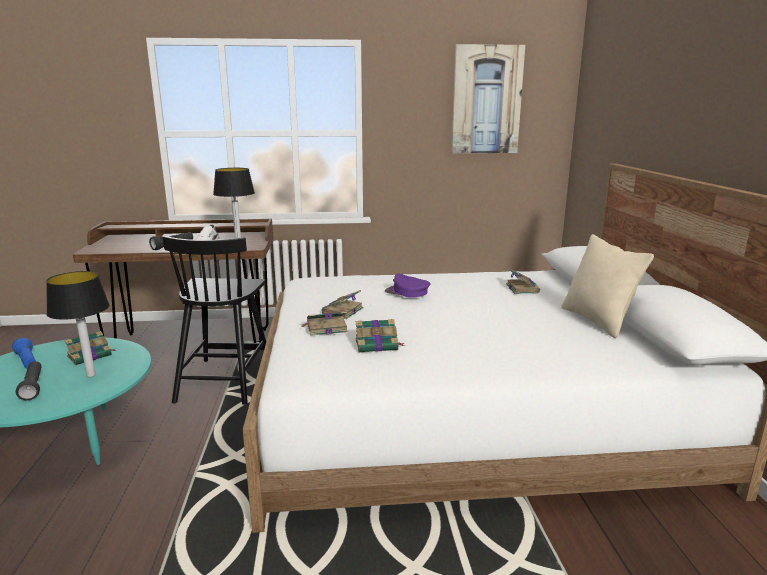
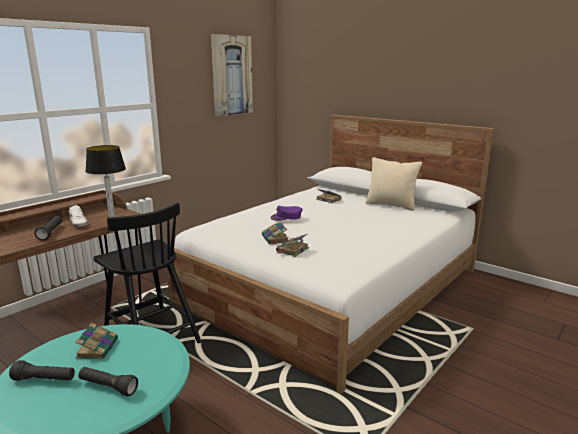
camera: 45 degrees left, 0 degrees up
blue flashlight [12,338,36,369] -> black flashlight [9,360,75,381]
table lamp [46,271,110,377] -> none
book [356,319,405,353] -> none

